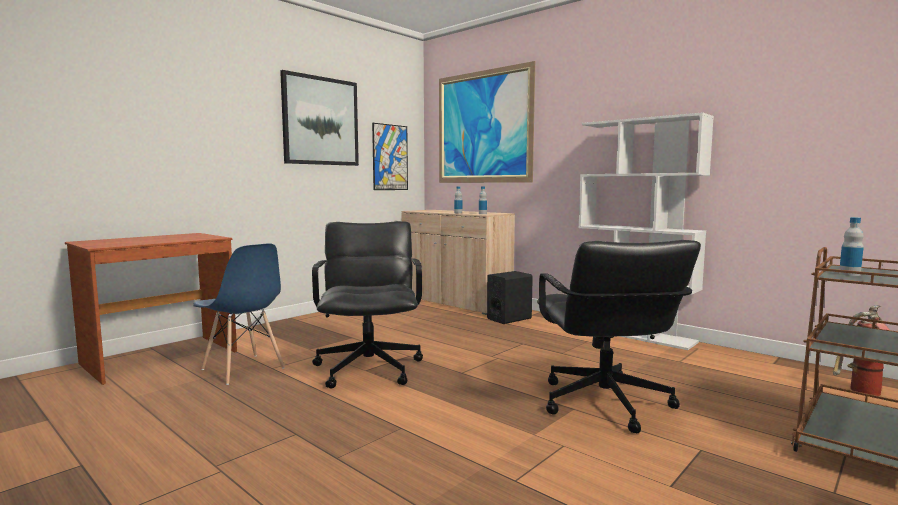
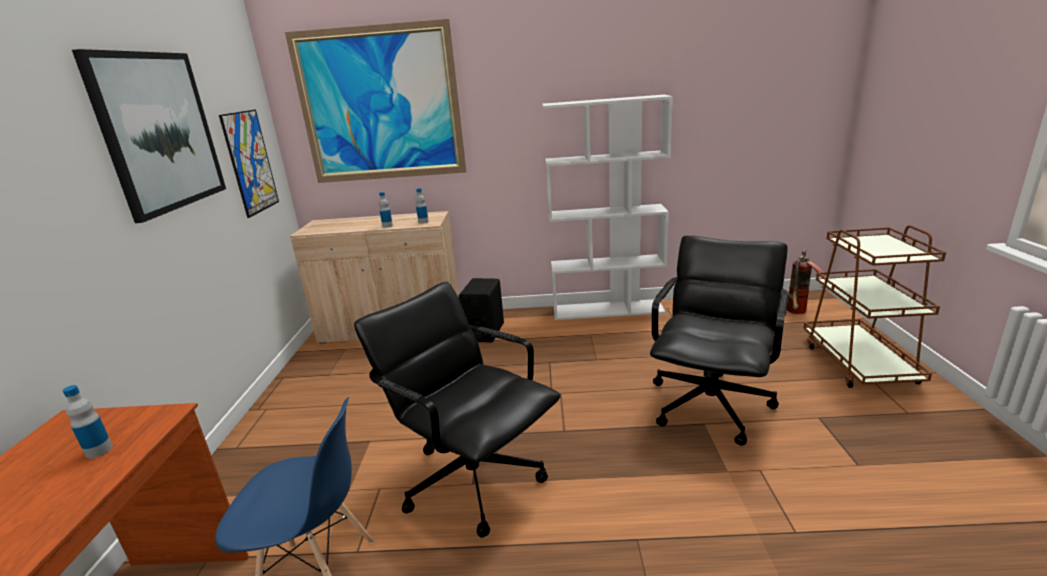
camera: 40 degrees left, 15 degrees up
black office chair [537,240,701,433] -> black office chair turned 105 degrees counterclockwise [650,235,789,446]
bottle [839,217,864,276] -> bottle moved to [62,385,113,459]

